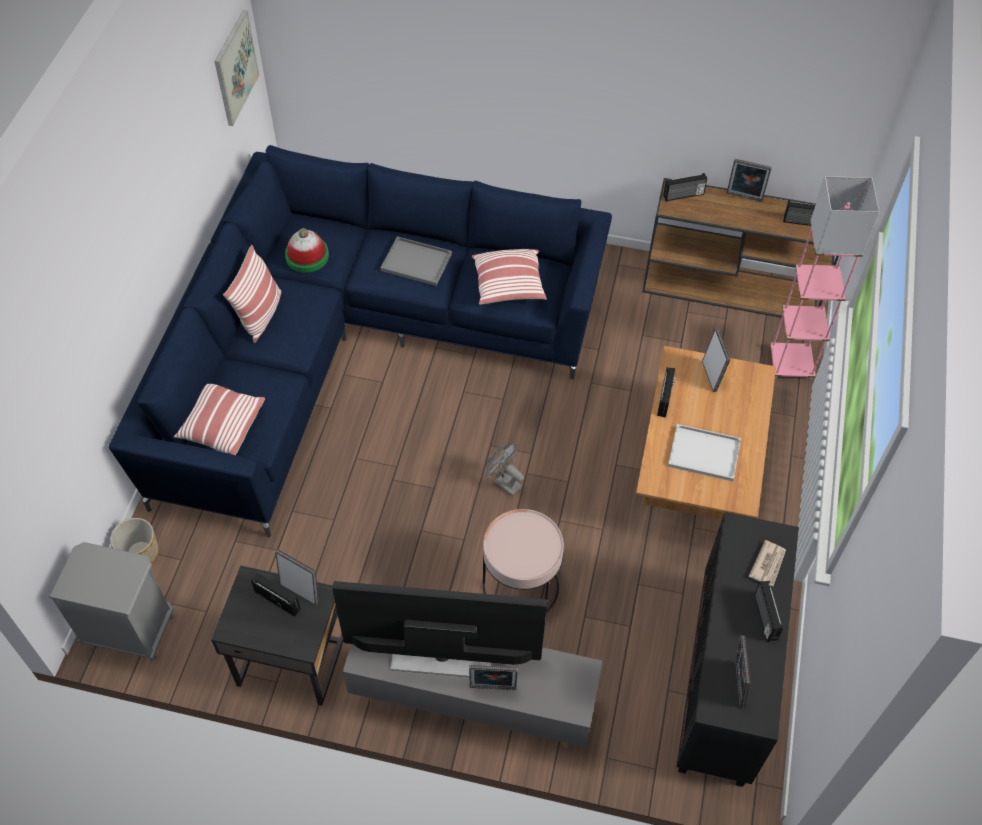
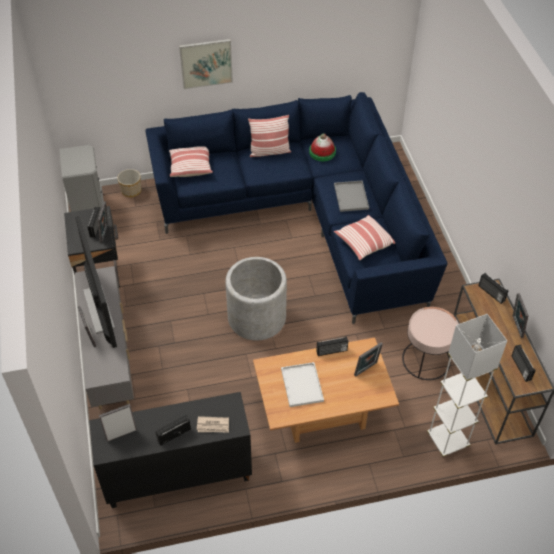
camera: 65 degrees right, 5 degrees down
picture [215,10,259,126] -> picture moved to [179,39,233,89]
pink side table [483,509,564,613] -> pink side table moved to [402,307,459,380]
grey fan [485,444,524,496] -> grey planter [225,257,287,340]
pink floor lamp [770,176,879,380] -> white floor lamp [427,314,507,457]

